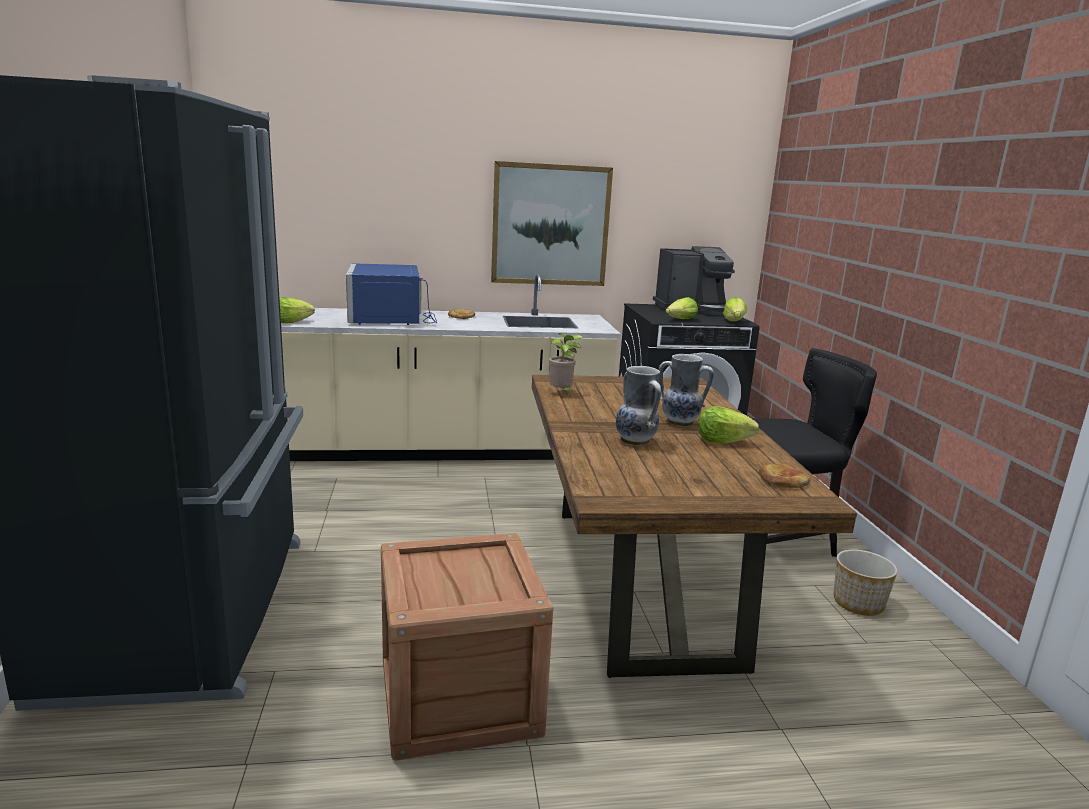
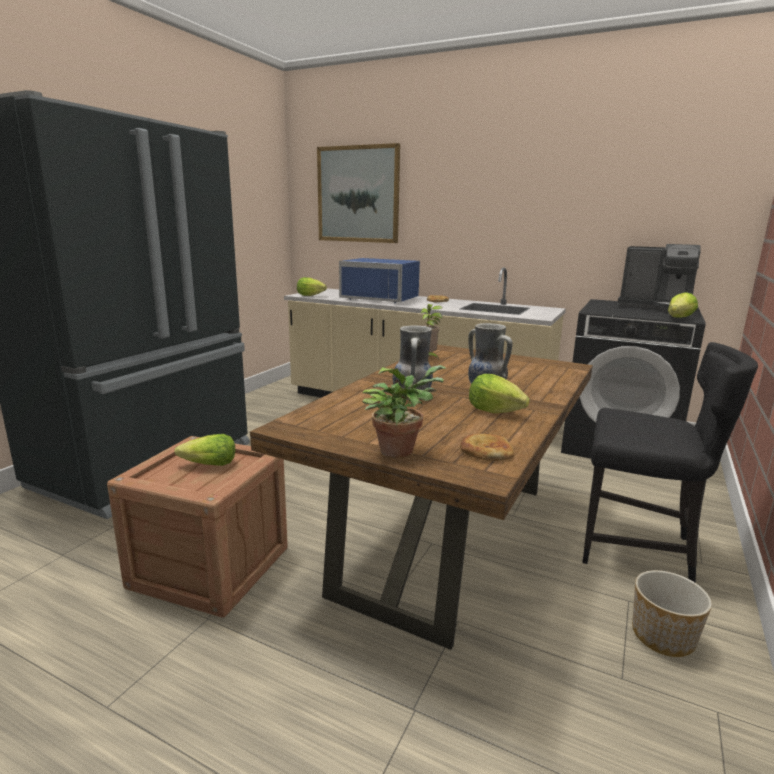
camera: 35 degrees right, 0 degrees up
blue microwave [346,263,437,325] -> blue microwave turned 90 degrees counterclockwise [339,258,420,303]
picture [491,161,613,286] -> picture moved to [317,143,400,243]
lettuce [666,297,698,319] -> lettuce moved to [174,434,235,466]
none -> potted plant [362,365,447,458]

